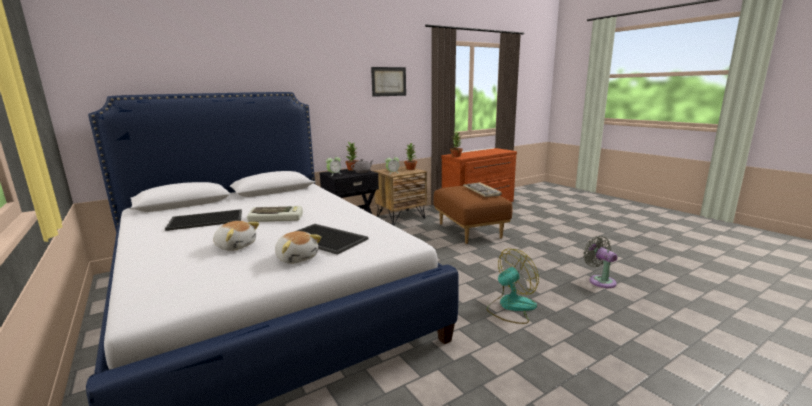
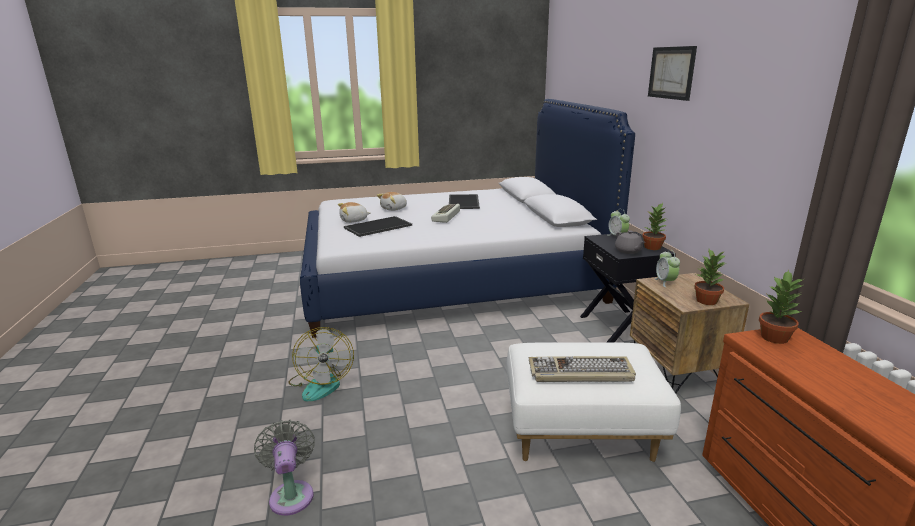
camera: 110 degrees right, 5 degrees up
picture [371,67,406,97] -> picture moved to [648,46,697,101]
brown ottoman [433,186,512,244] -> white ottoman [506,342,681,462]
grey fan [583,236,618,288] -> grey fan turned 105 degrees counterclockwise [254,419,315,516]

